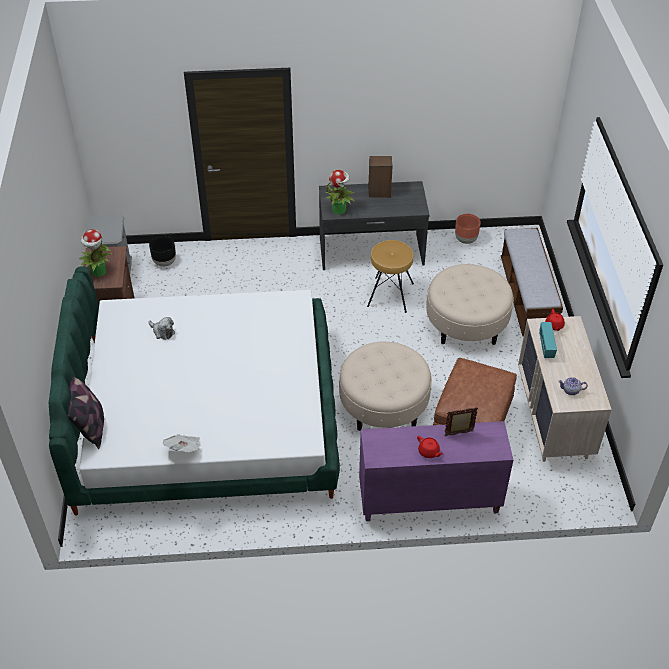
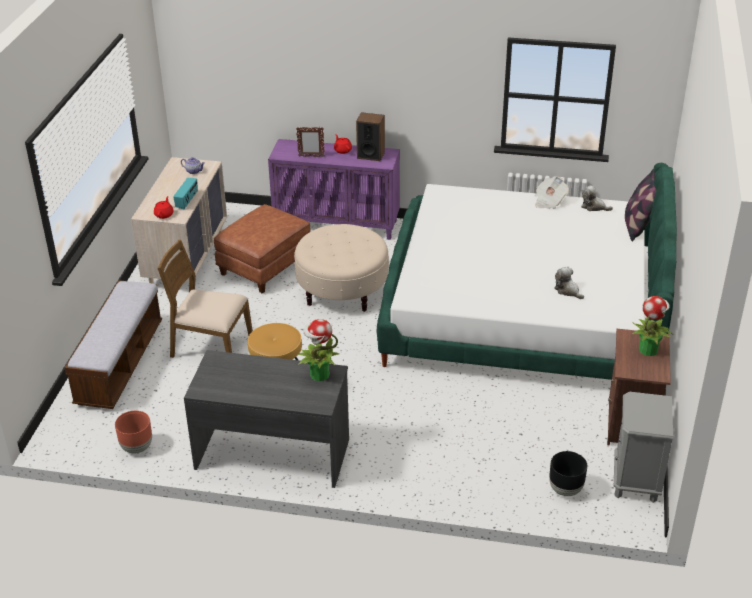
camera: 165 degrees left, 10 degrees down
speaker [369,156,392,198] -> speaker moved to [356,112,385,161]
beige ottoman [426,264,514,345] -> brown chair [158,240,253,358]
none -> plush toy [581,185,613,211]

